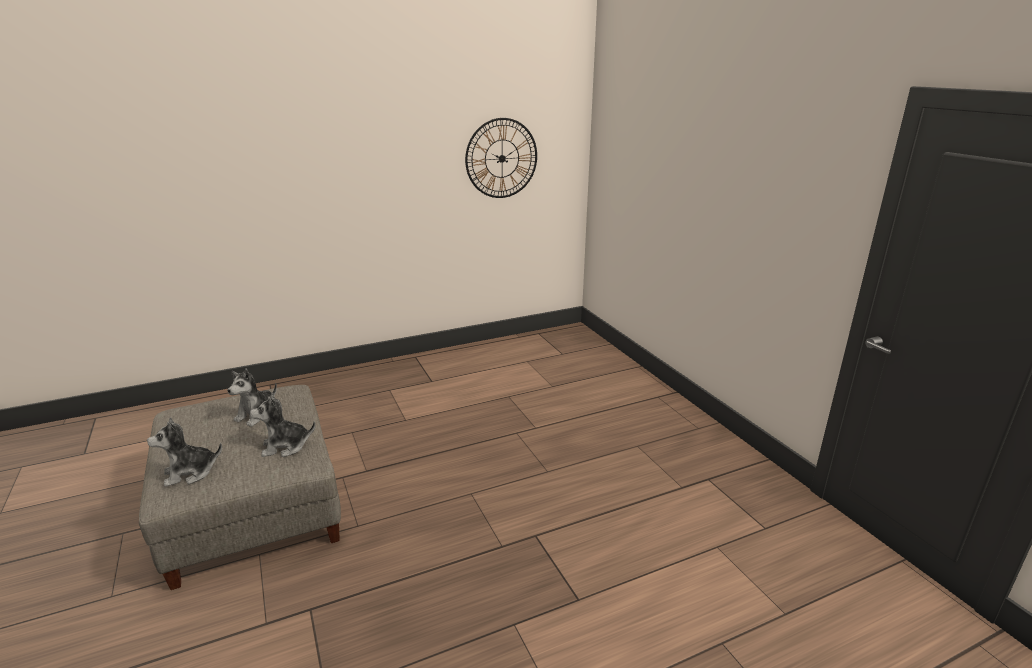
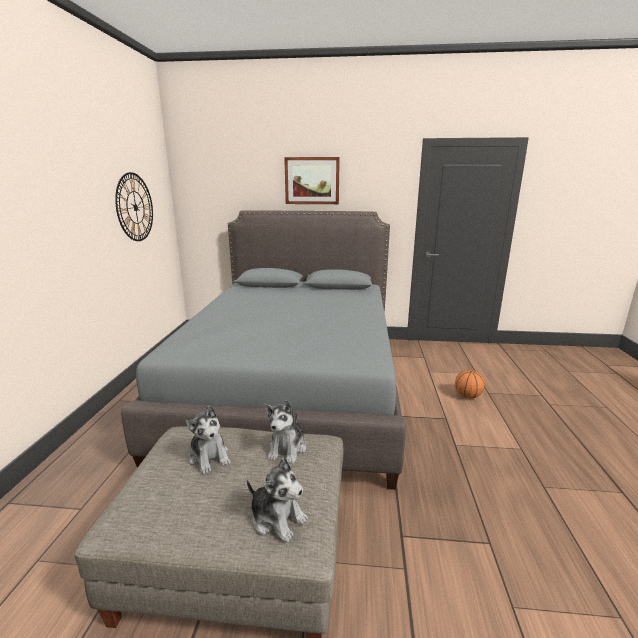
camera: 60 degrees left, 5 degrees down
plush toy [147,418,222,487] -> plush toy turned 60 degrees counterclockwise [247,457,308,542]
none -> grey bed [121,210,406,490]
none -> picture [284,157,340,204]
none -> basketball [455,370,485,398]

